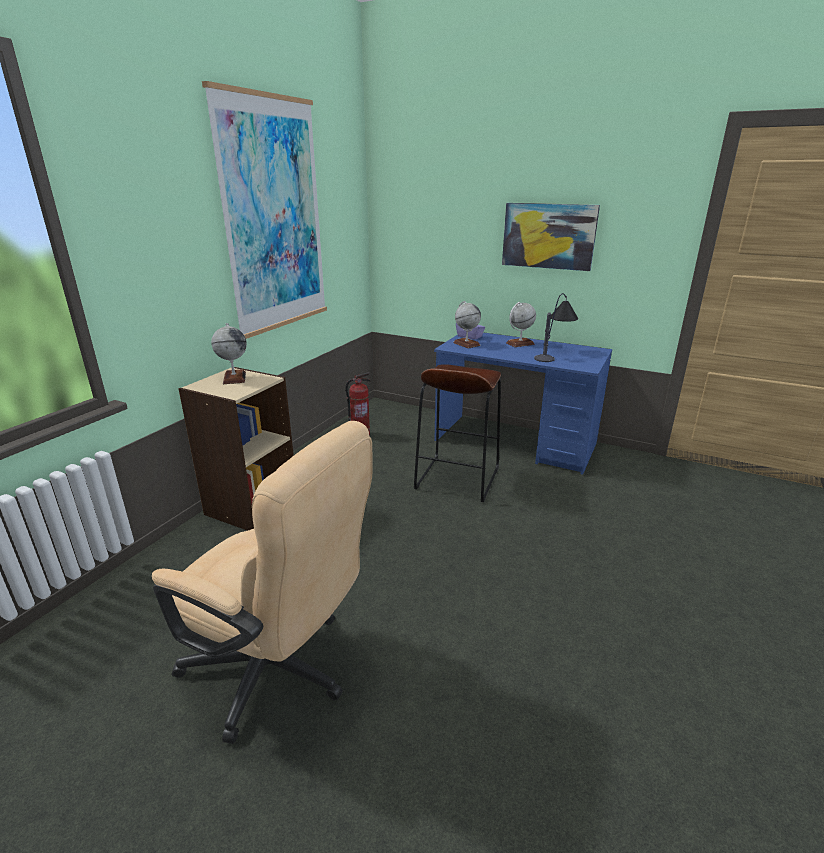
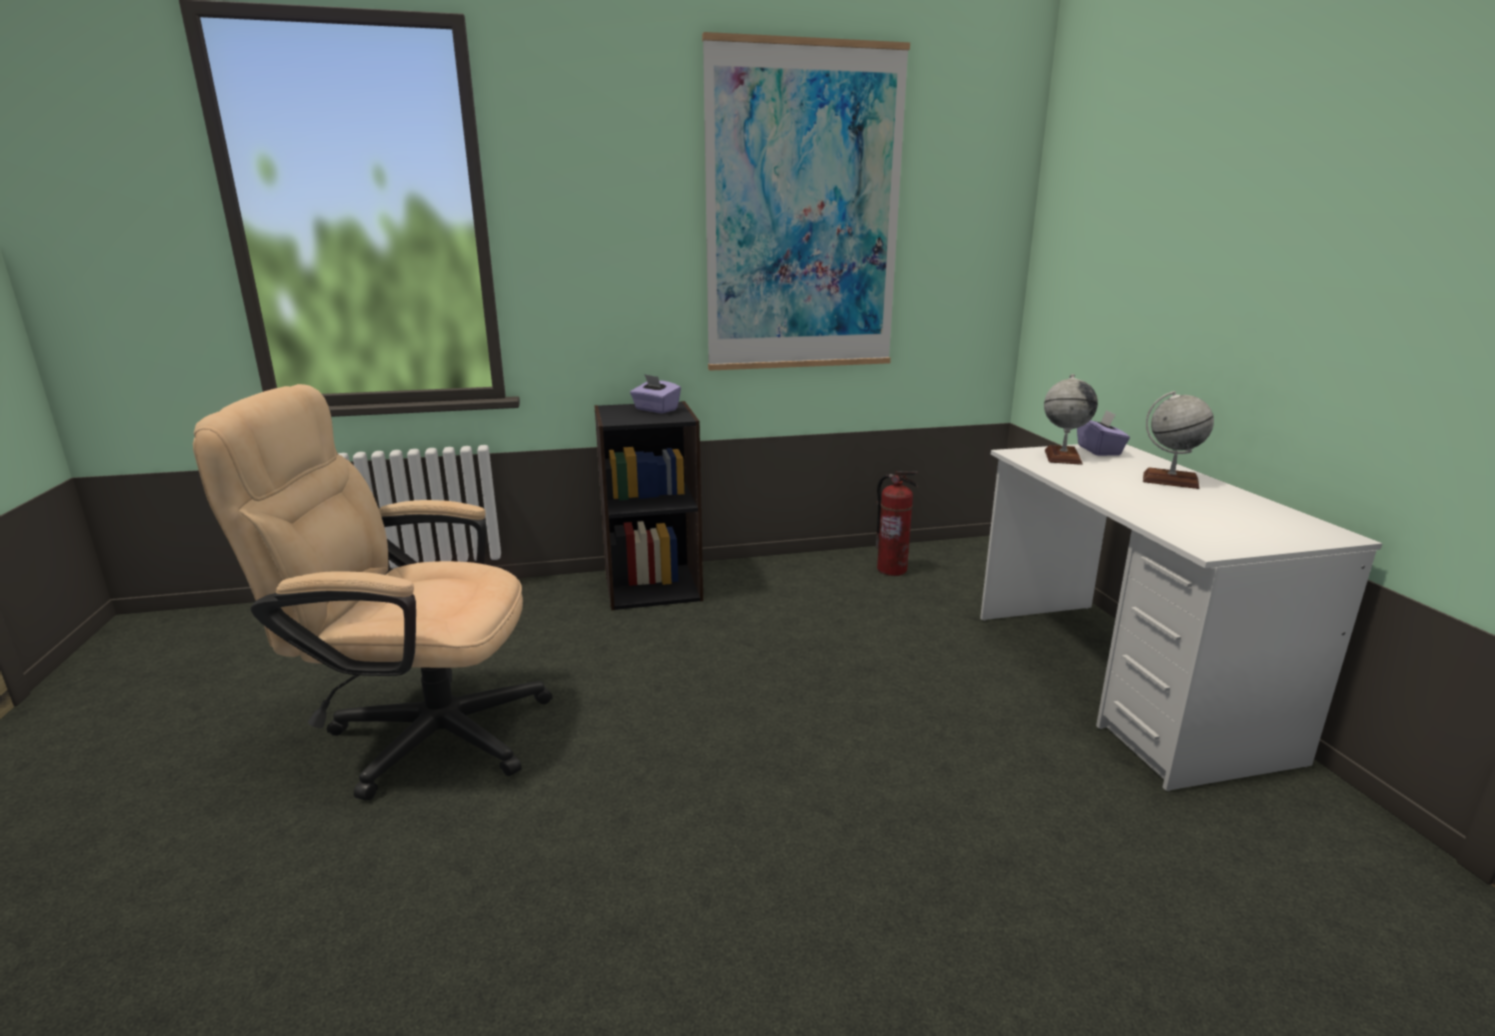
camera: 50 degrees right, 5 degrees down
beige office chair [152,421,372,744] -> beige office chair turned 105 degrees clockwise [193,384,552,800]
beige bookcase [178,367,294,531] -> black bookcase [594,401,703,610]
globe [211,323,247,384] -> purple tissue box [630,374,681,413]
brown stool [414,364,501,502] -> none
blue desk [434,332,612,475] -> white desk [980,444,1383,791]
picture [502,203,600,271] -> none
table lamp [534,293,578,362] -> none

